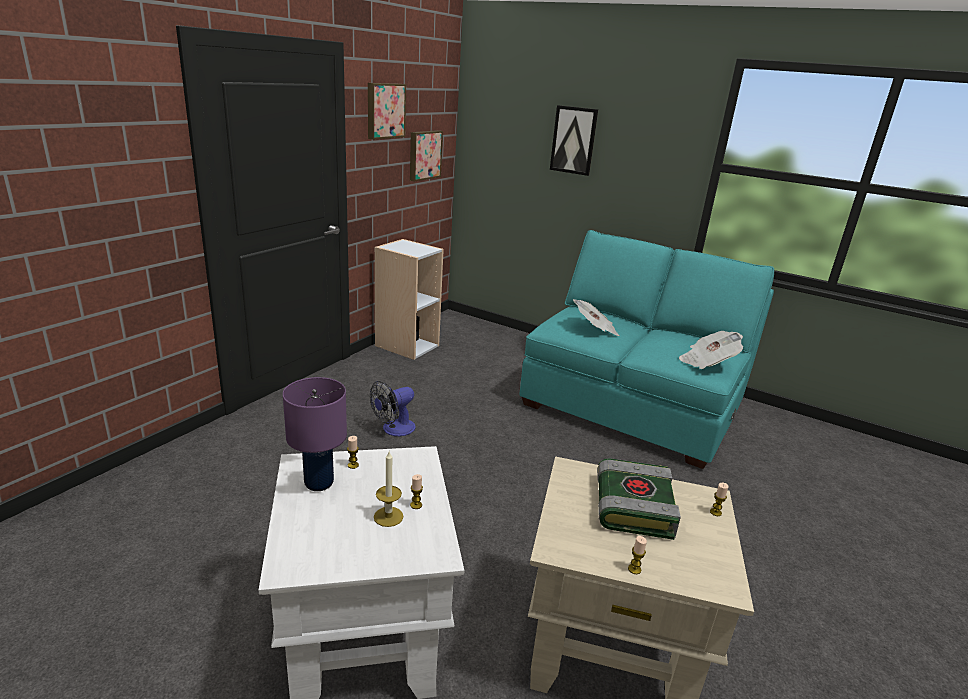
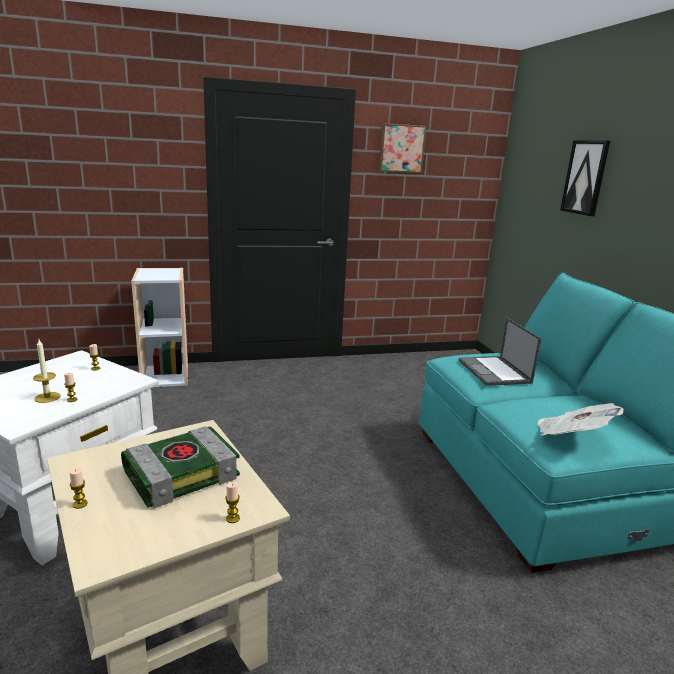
camera: 45 degrees right, 5 degrees down
purple table lamp [283,377,347,491] -> none
fan [370,381,416,436] -> none
bookcase [375,239,444,360] -> bookcase moved to [131,268,188,387]
picture [410,130,443,182] -> none
newspaper [573,299,619,336] -> laptop [459,318,541,386]

